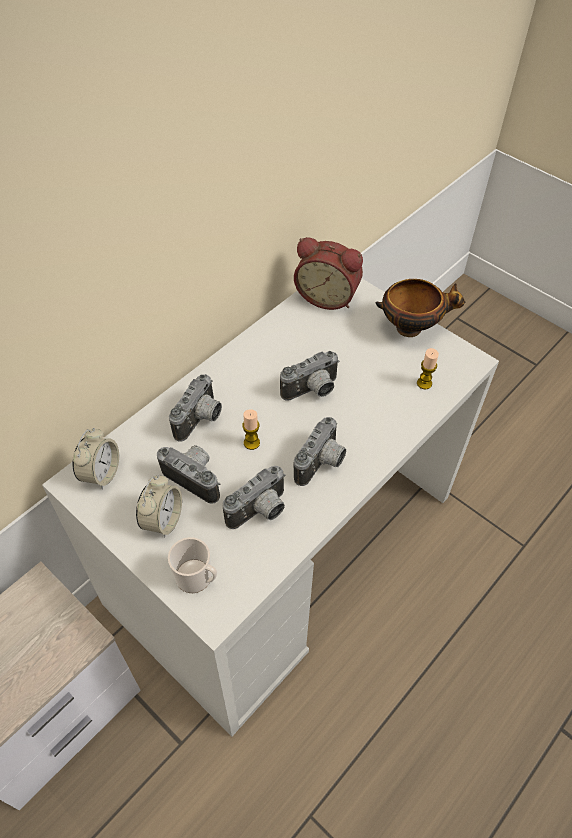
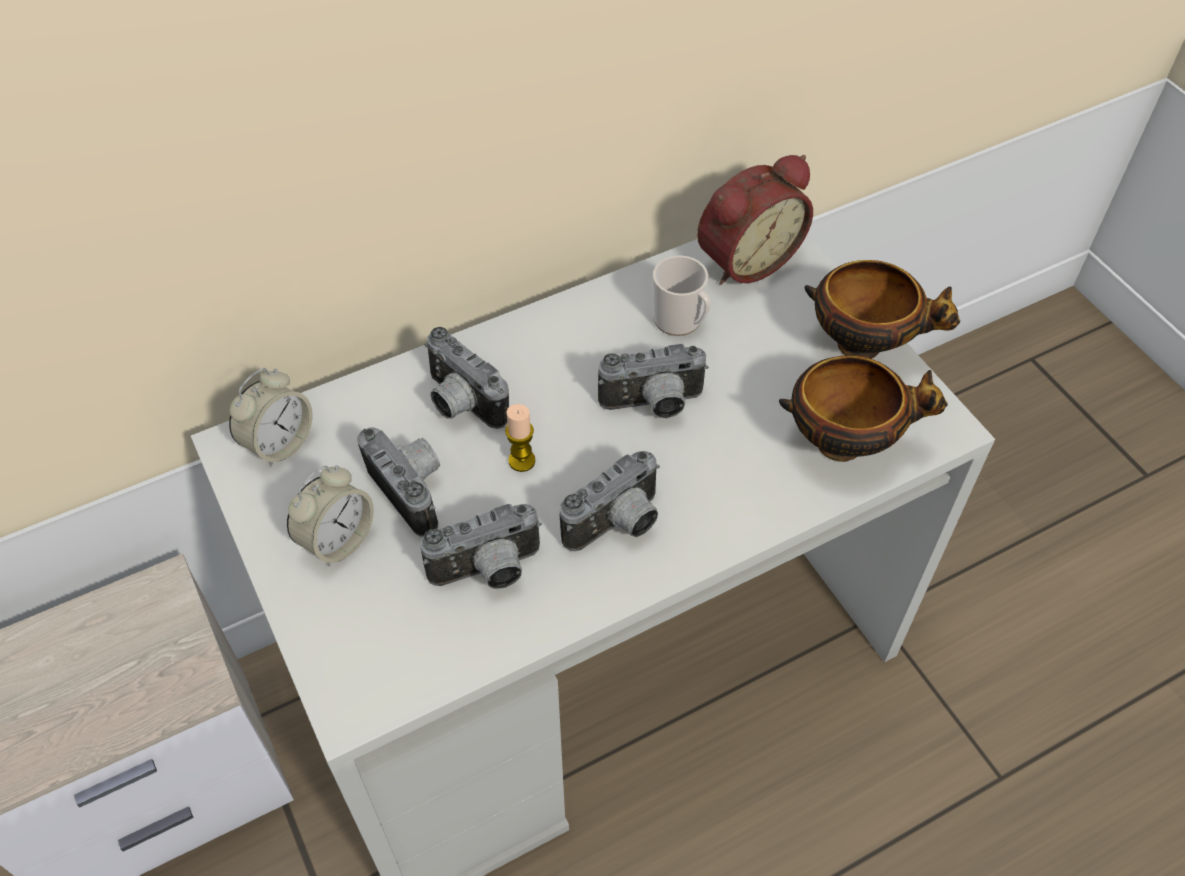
camera: 20 degrees right, 0 degrees up
mug [168,537,217,593] -> mug moved to [653,255,711,336]
camera [169,374,222,442] -> camera turned 90 degrees clockwise [424,327,509,429]
alarm clock [294,237,363,310] -> alarm clock turned 75 degrees counterclockwise [697,155,813,285]
candle [417,348,439,390] -> bowl [779,355,947,462]

